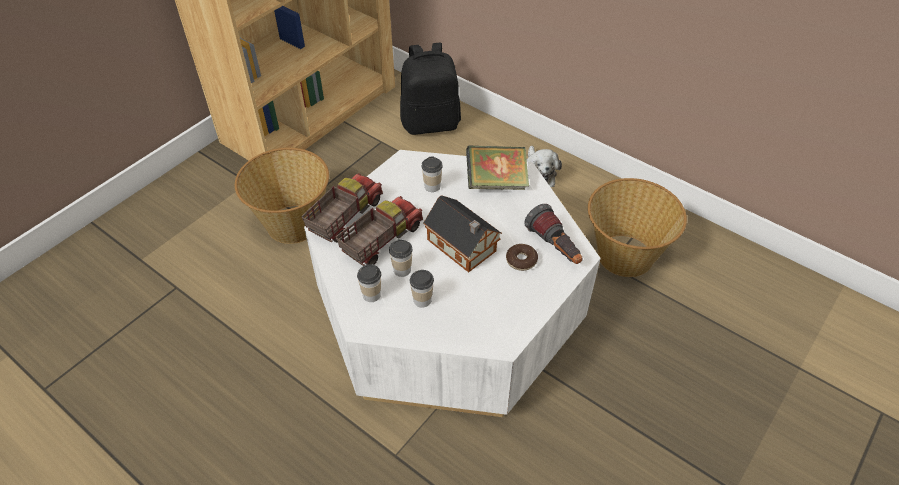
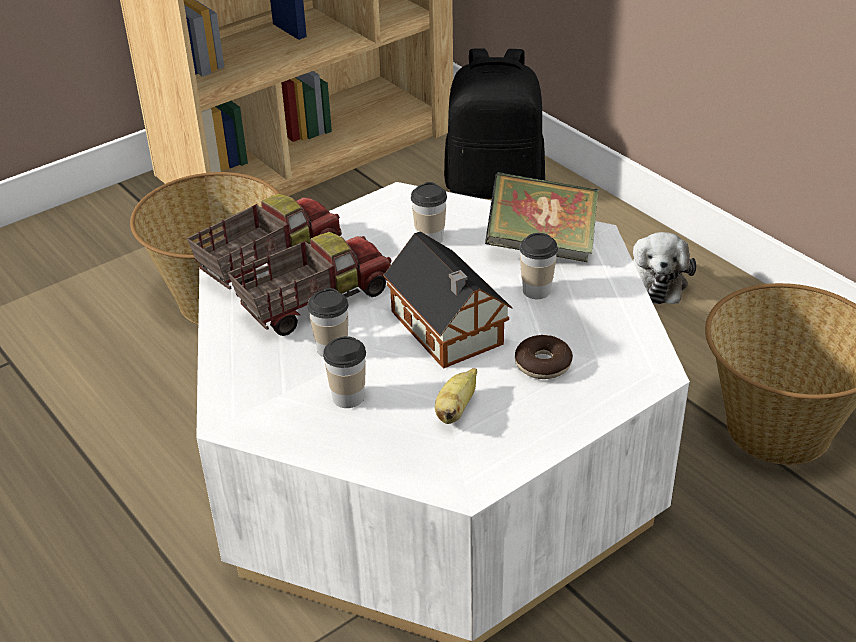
camera: 15 degrees right, 10 degrees down
cup [357,264,381,302] -> cup moved to [519,233,558,299]
flashlight [524,204,582,264] -> none
none -> banana [435,368,477,424]

